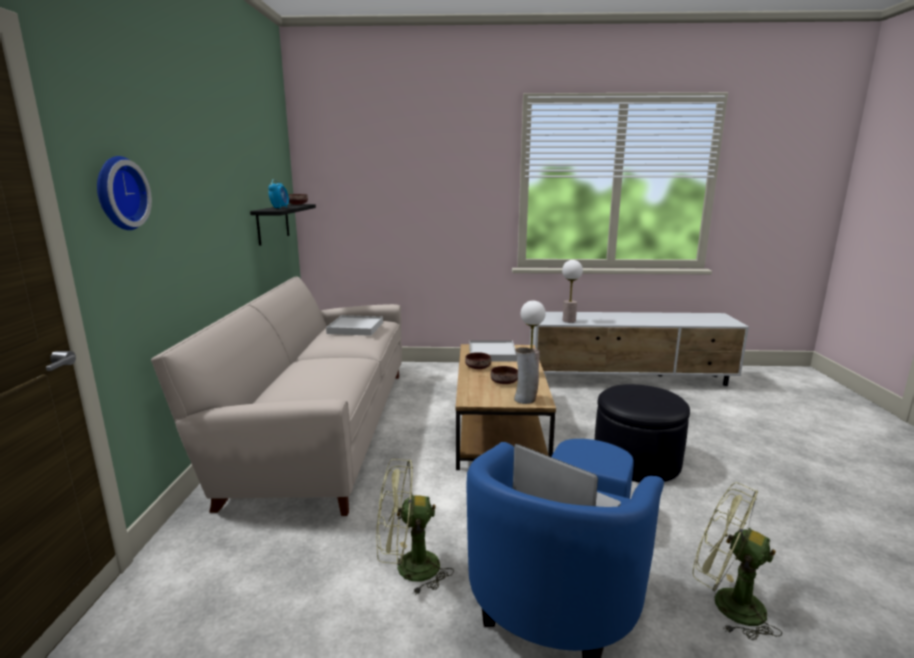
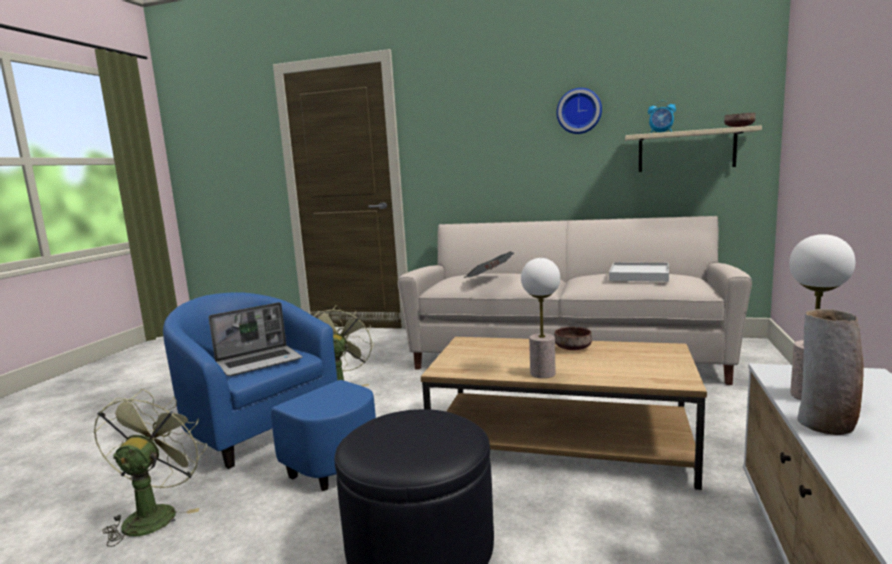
camera: 105 degrees right, 5 degrees down
wall clock [97,156,152,230] -> wall clock moved to [556,88,602,134]
black shelf [250,204,316,246] -> beige shelf [625,125,762,172]
white tray [469,340,517,362] -> none
brown bowl [491,366,518,384] -> none
vase [514,347,539,404] -> vase moved to [797,309,863,435]
green fan [692,482,782,640] -> green fan turned 45 degrees counterclockwise [93,389,207,547]
none -> newspaper [464,251,514,278]

